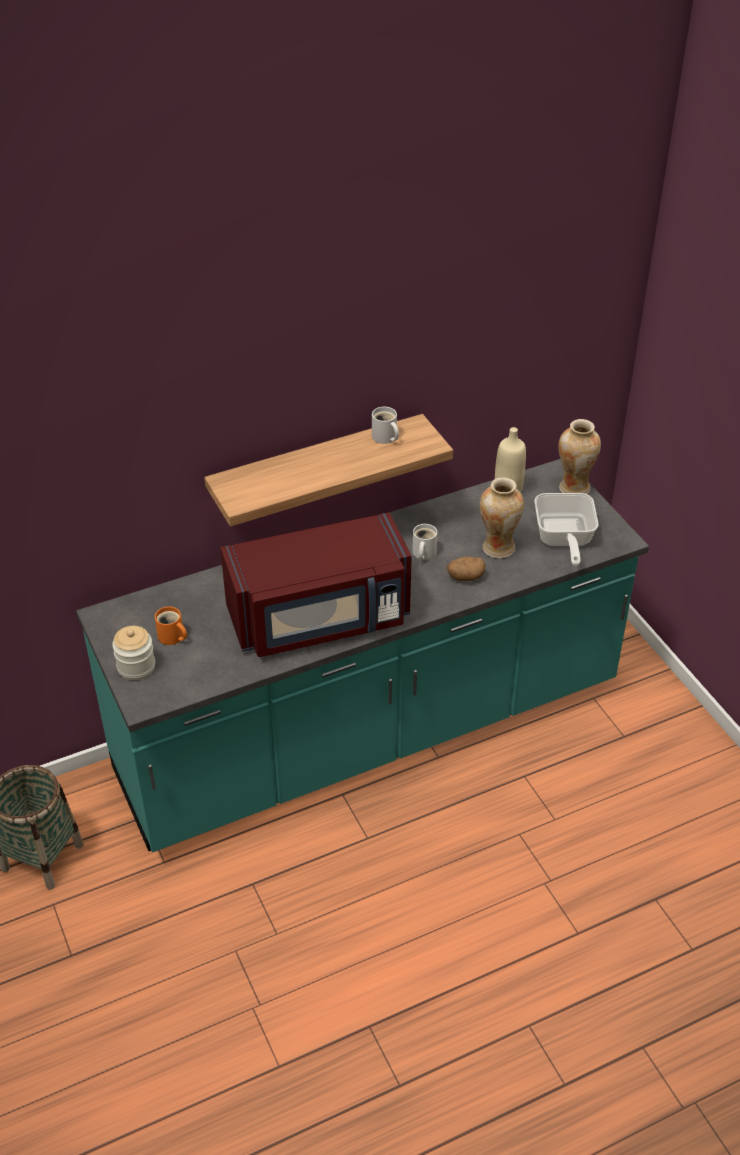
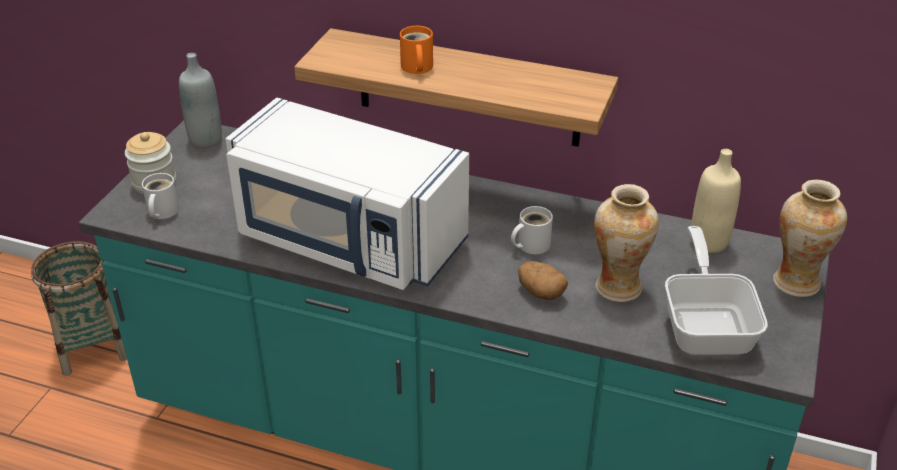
camera: 45 degrees right, 5 degrees down
orange mug [155,607,187,645] -> orange mug moved to [400,26,433,74]
red microwave [220,512,412,657] -> white microwave [226,98,469,290]
white mug [372,407,399,444] -> white mug moved to [142,173,179,219]
frying pan [534,493,599,566] -> frying pan turned 135 degrees clockwise [665,226,768,355]
none -> grey bottle [179,53,222,148]

